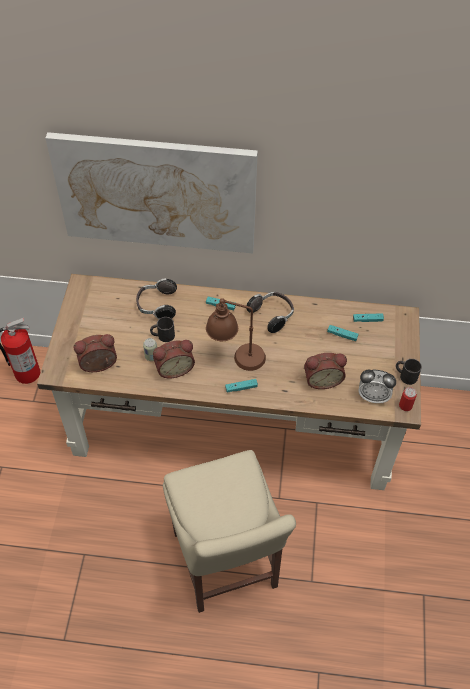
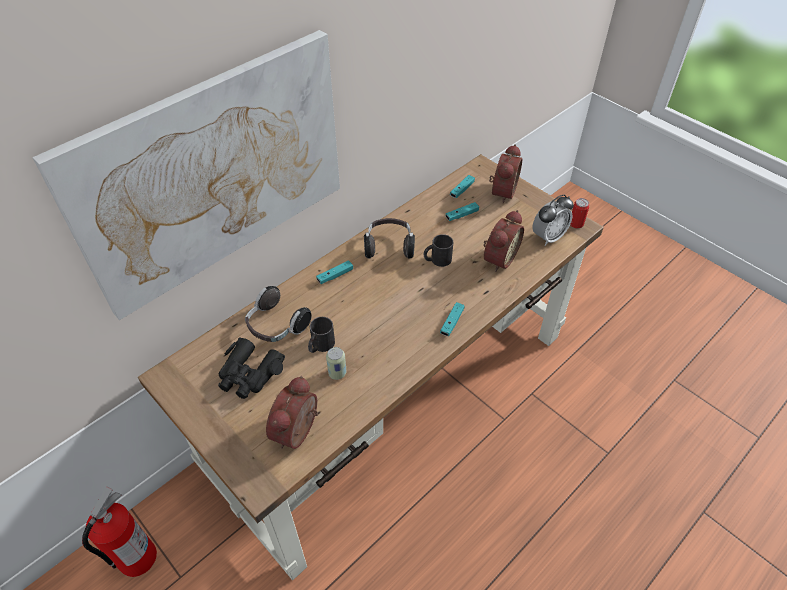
camera: 50 degrees left, 5 degrees down
alarm clock [153,340,195,379] -> alarm clock moved to [489,144,522,203]
beige chair [163,450,296,613] -> none
brown table lamp [206,298,266,371] -> none
black mug [396,359,422,385] -> black mug moved to [424,234,453,267]
none -> black binoculars [218,337,285,399]

